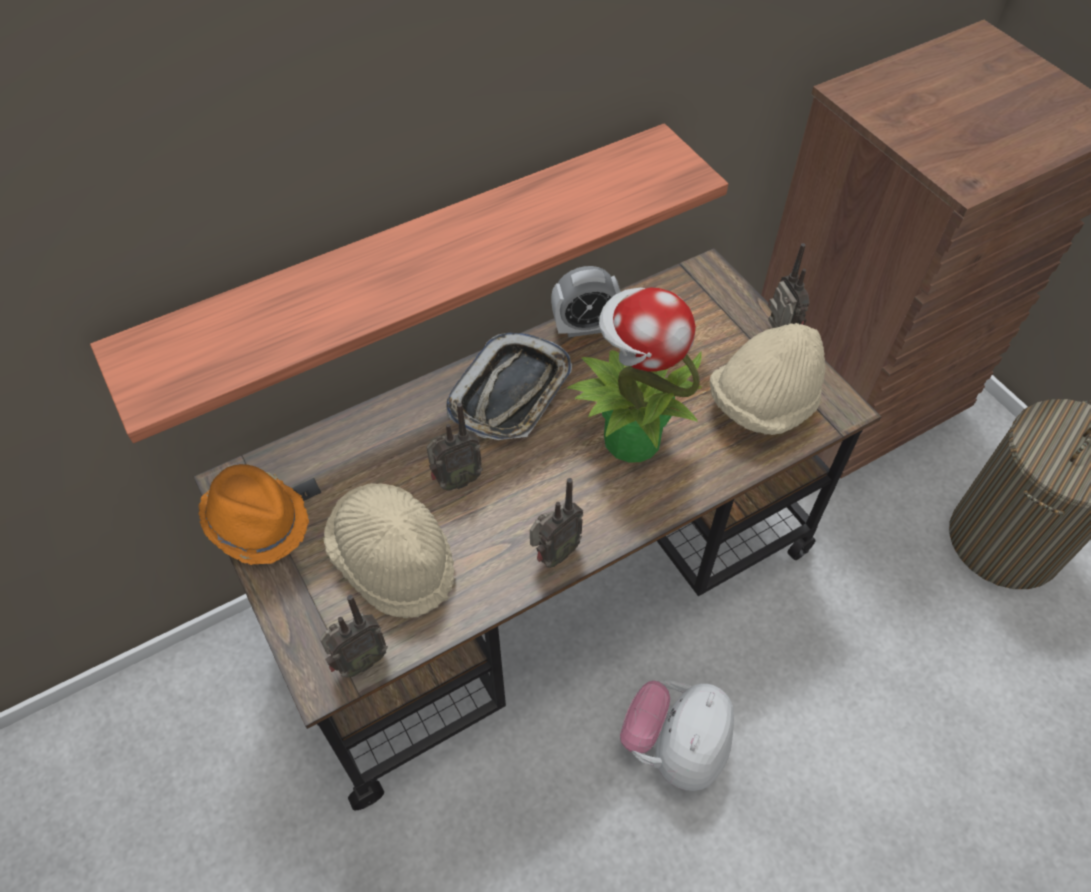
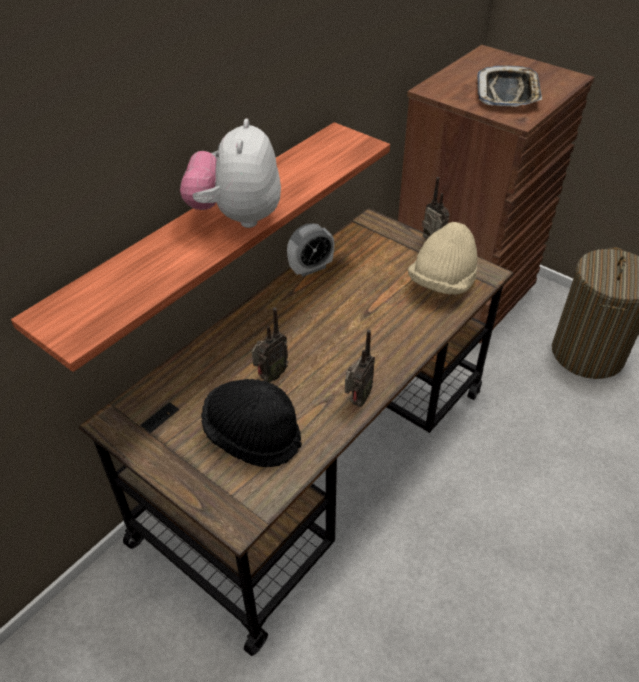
camera: 20 degrees left, 10 degrees down
orange hat [199,464,309,565] -> none
radio [320,595,388,678] -> none
beige hat [324,483,455,619] -> black hat [201,379,302,467]
tray [447,332,572,440] -> tray moved to [477,65,542,107]
potted plant [567,287,702,463] -> none
plush toy [620,680,734,791] -> plush toy moved to [180,119,281,228]

